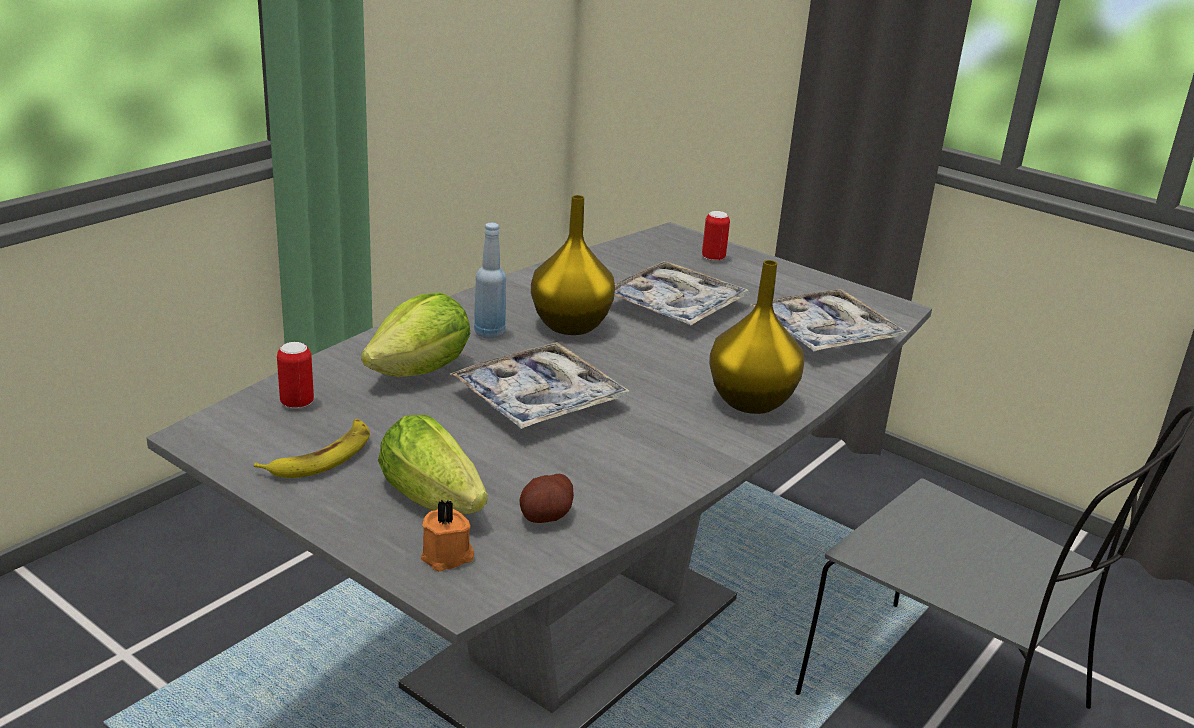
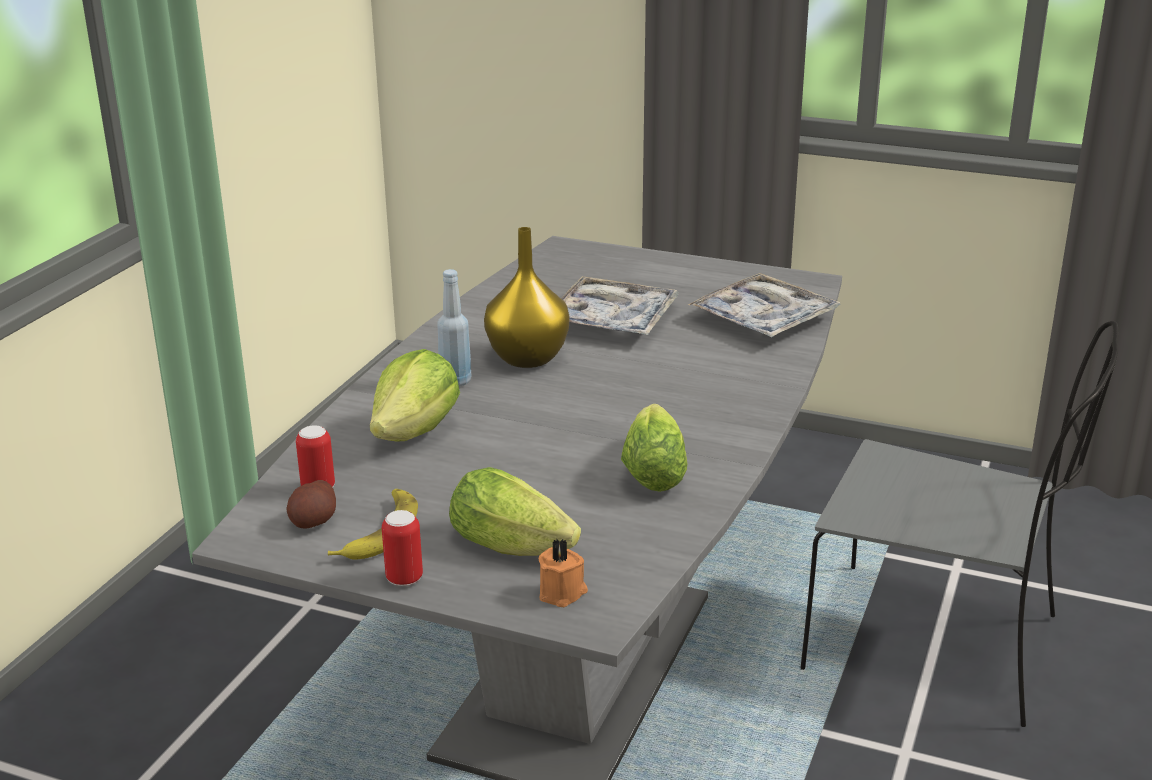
camera: 15 degrees left, 0 degrees up
tray [450,342,629,429] -> none
potato [519,474,574,523] -> potato moved to [287,480,336,528]
can [702,211,730,262] -> can moved to [382,510,423,586]
yellow vase [709,260,804,414] -> none
none -> lettuce [621,404,687,492]

